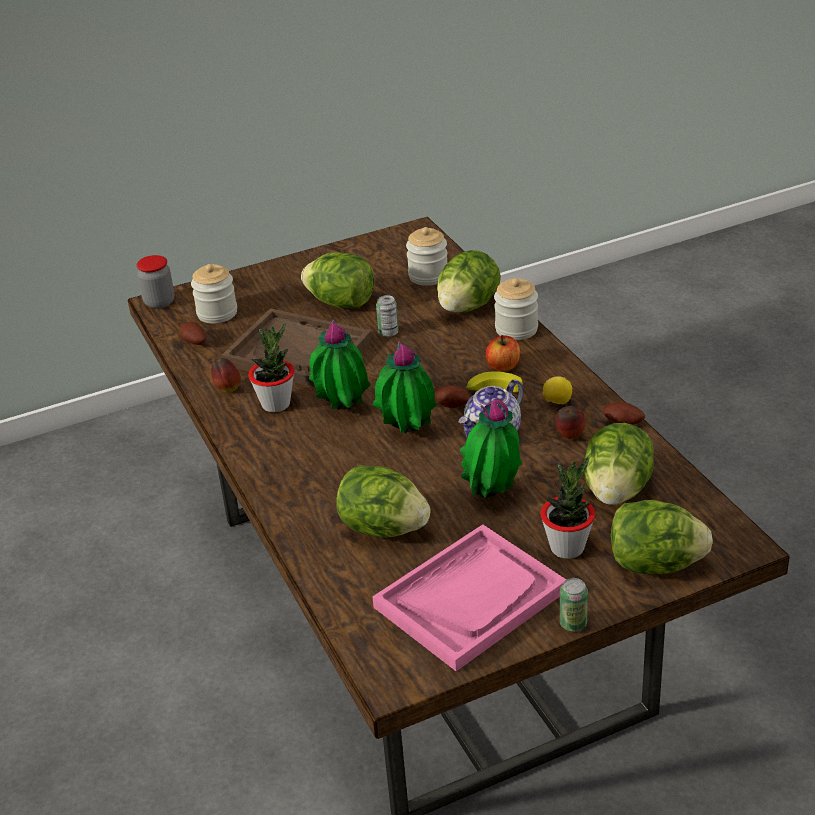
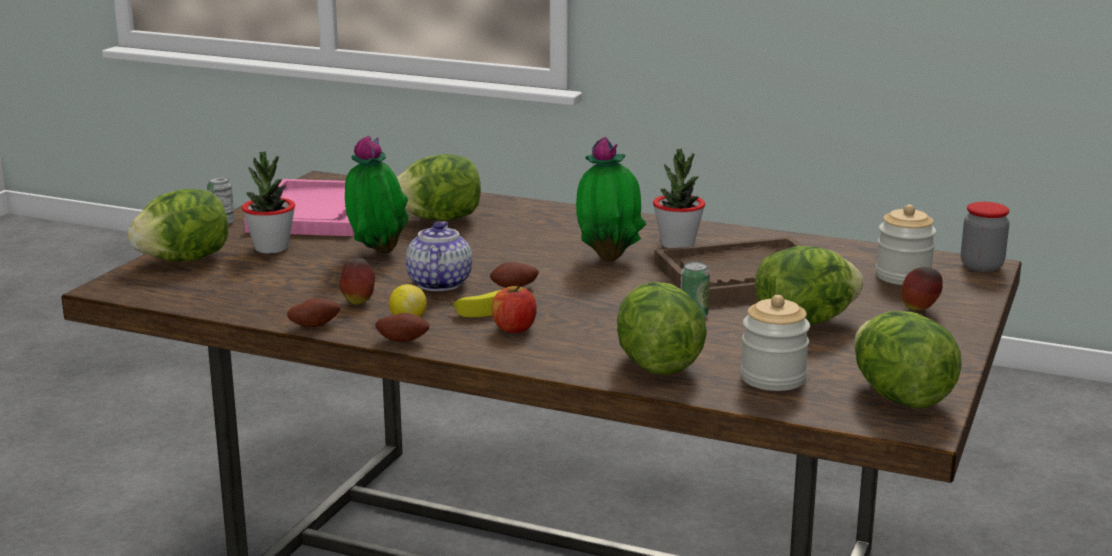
camera: 135 degrees right, 15 degrees down
potato [180,322,206,345] -> potato moved to [375,313,429,342]
apple [211,358,241,393] -> apple moved to [901,267,943,310]
potted plant [372,341,437,433] -> none
jar [494,278,538,340] -> none
lettuce [584,423,654,505] -> lettuce moved to [854,311,961,408]

